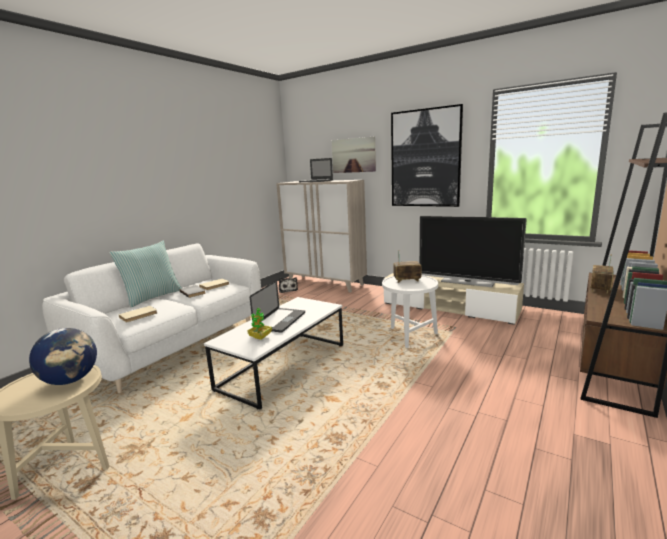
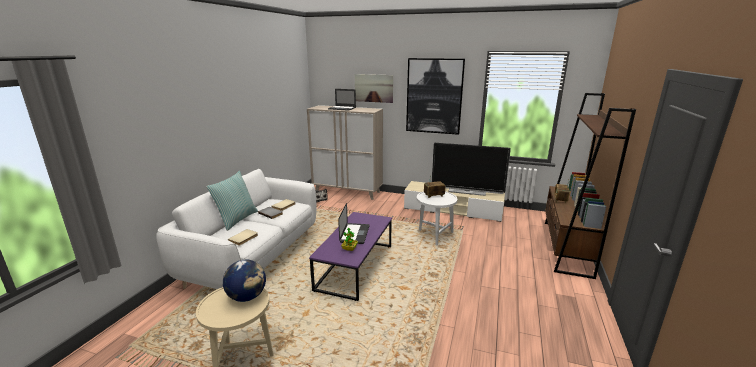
camera: 15 degrees left, 5 degrees up
white coffee table [204,297,343,410] -> purple coffee table [309,212,392,301]

